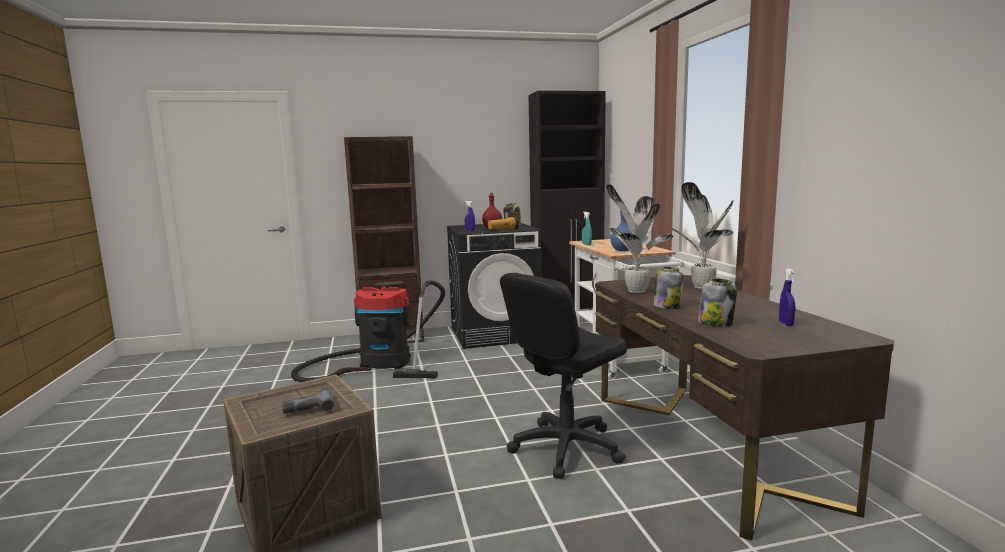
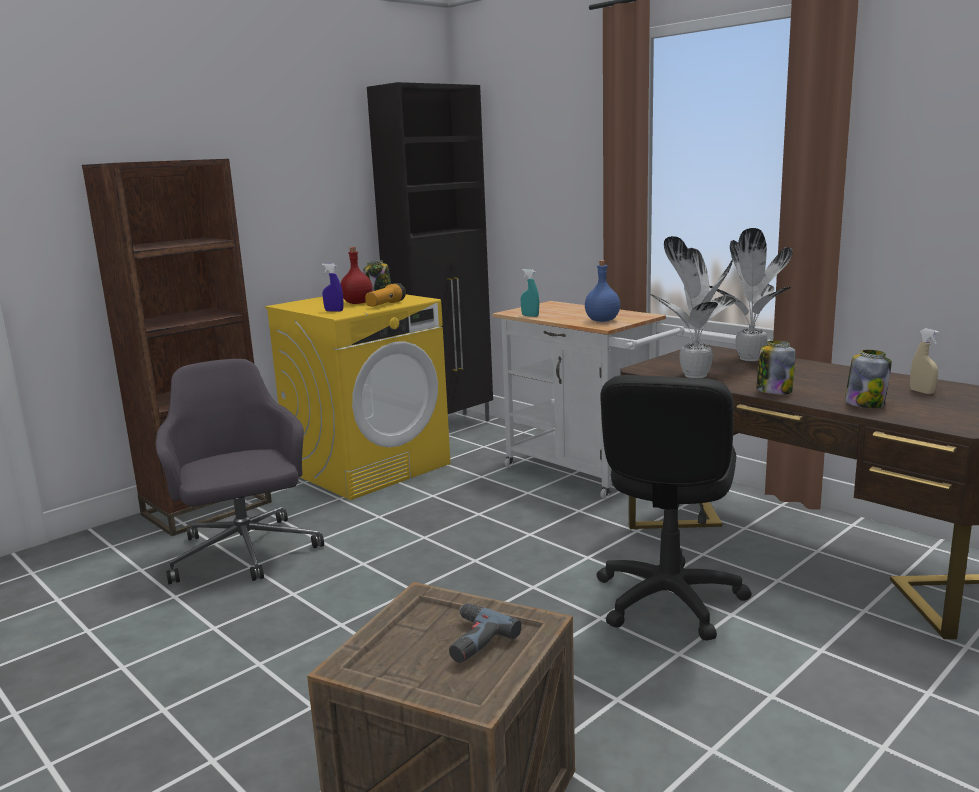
camera: 30 degrees left, 5 degrees up
vacuum cleaner [291,280,445,382] -> grey office chair [156,359,324,584]
black washing machine [447,223,542,349] -> yellow washing machine [265,294,451,500]
blue spray bottle [779,268,795,326] -> beige spray bottle [910,329,939,394]

